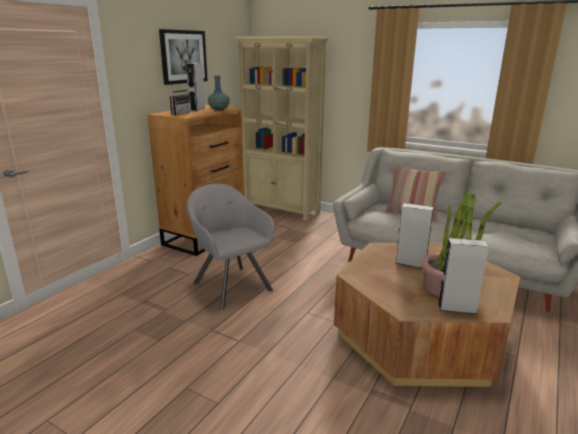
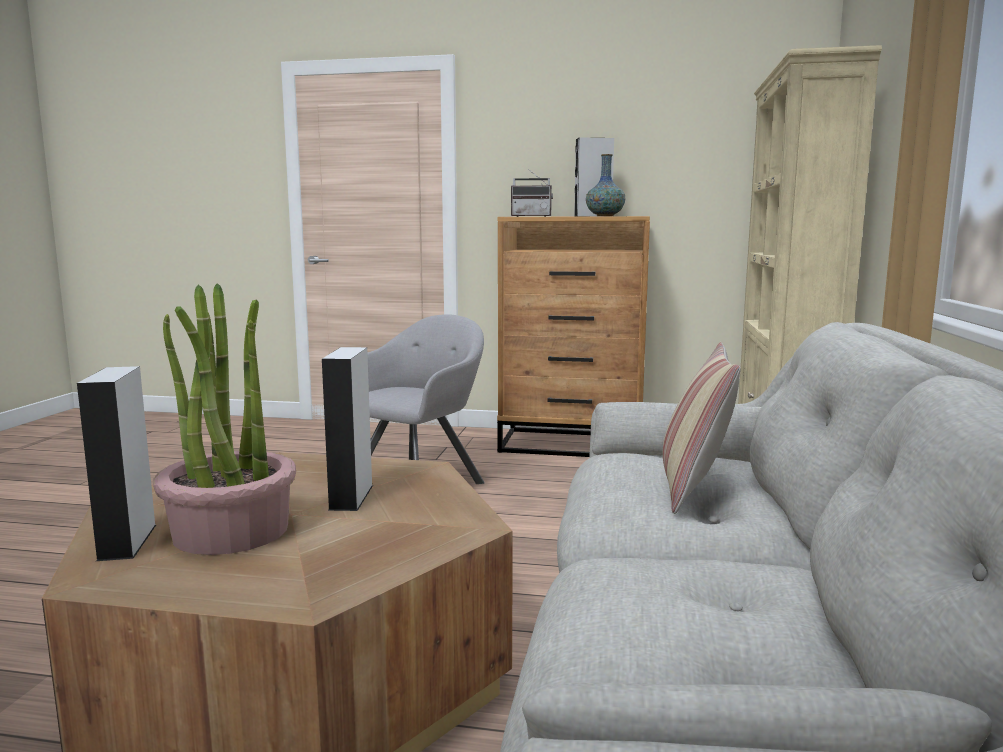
camera: 70 degrees right, 10 degrees down
picture [159,29,208,85] -> none

